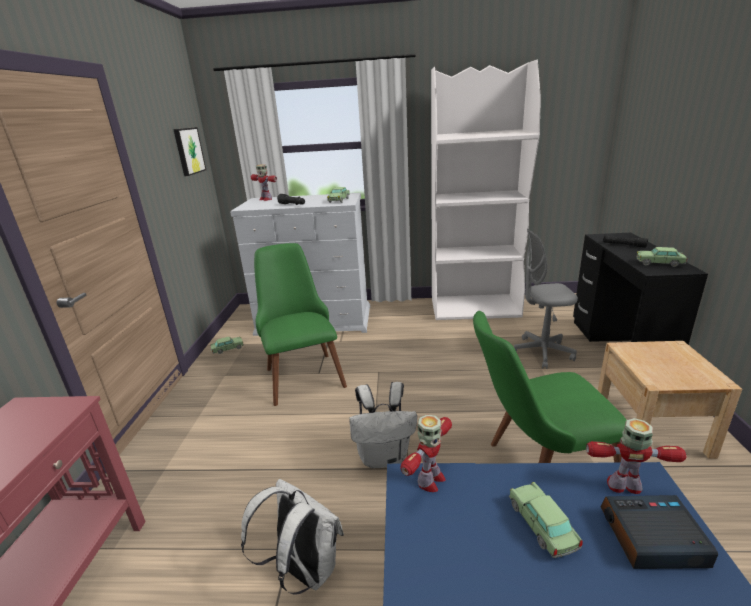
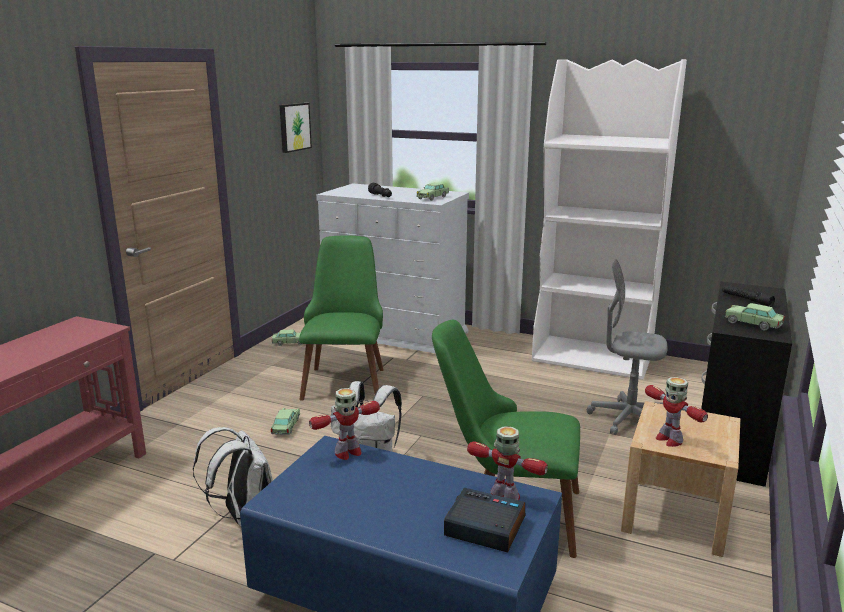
camera: 20 degrees right, 5 degrees down
toy robot [251,164,277,201] -> toy robot moved to [645,377,708,447]
toy car [509,482,583,558] -> toy car moved to [271,408,300,435]

